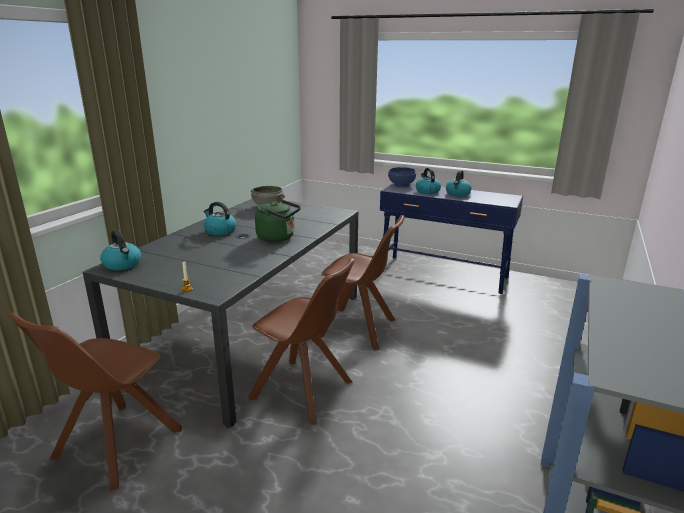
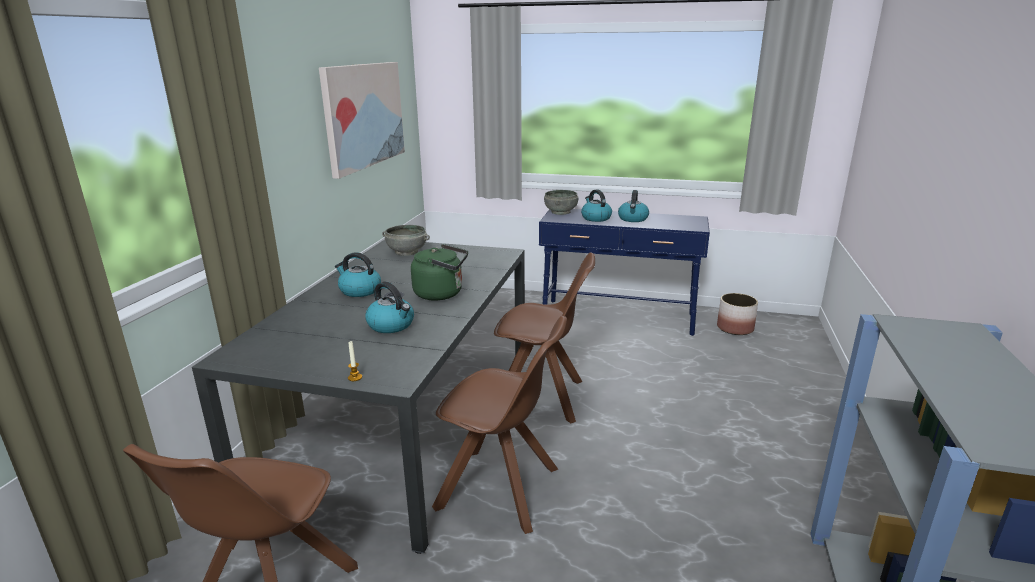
camera: 10 degrees left, 0 degrees up
kettle [100,230,141,270] -> kettle moved to [365,282,414,333]
blue bowl [388,167,416,187] -> grey bowl [544,190,578,215]
none -> picture [319,62,405,179]
none -> planter [717,293,758,335]

